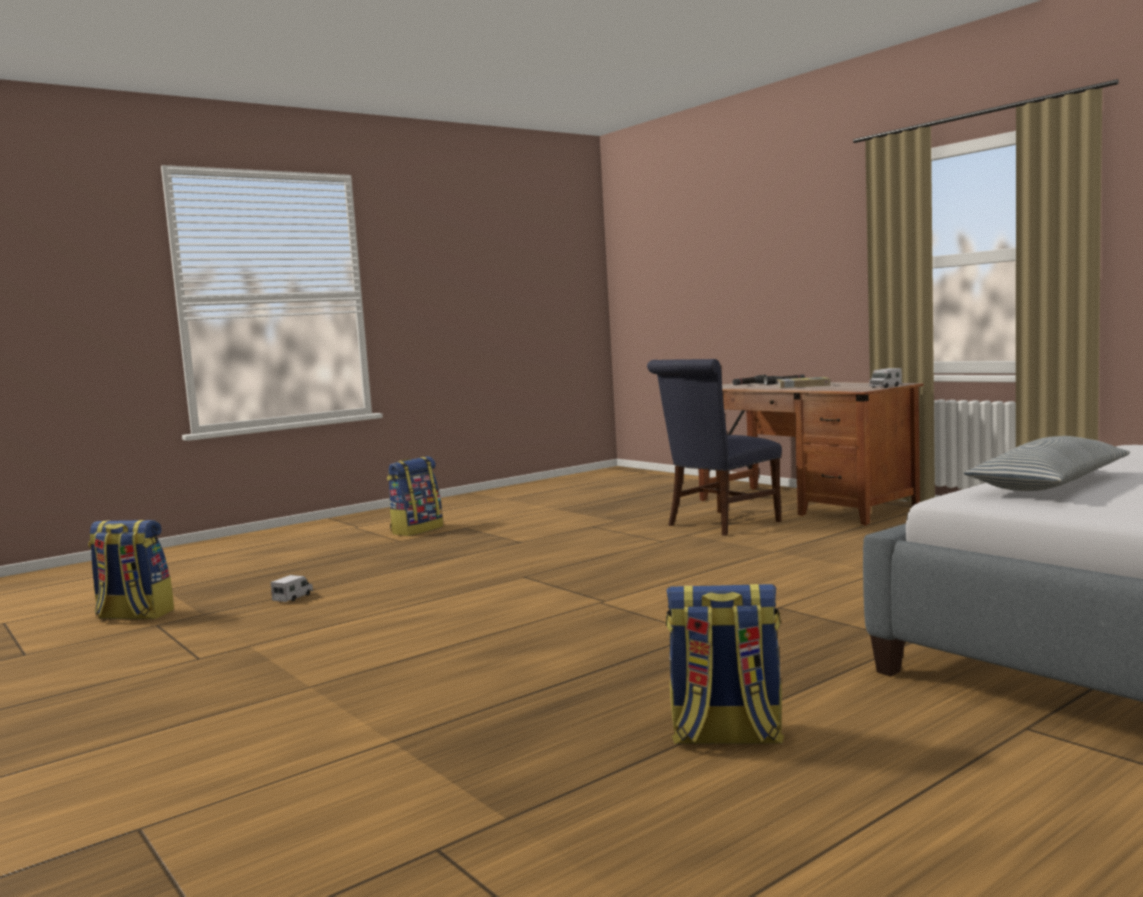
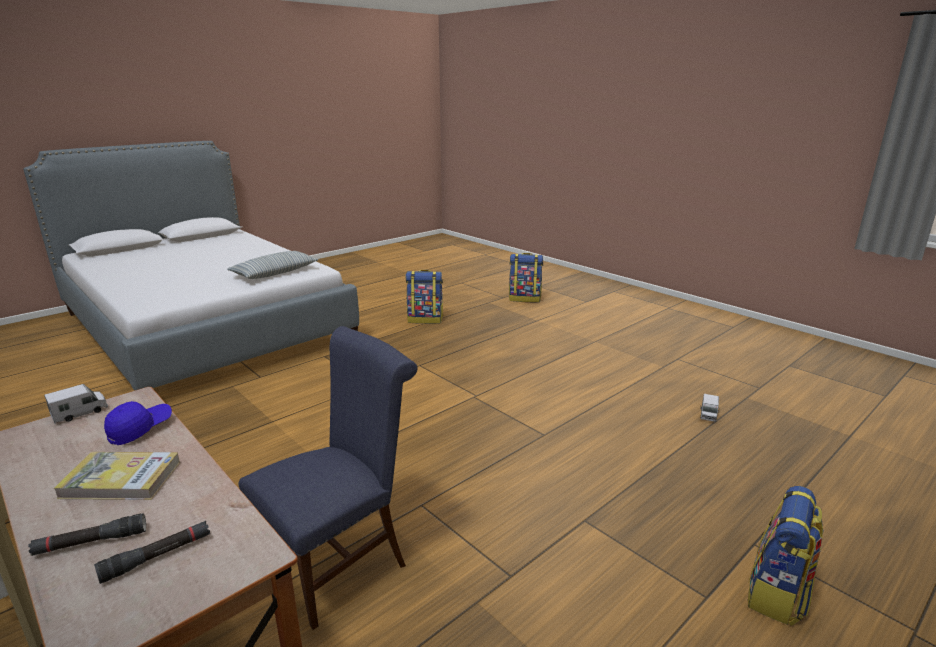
camera: 175 degrees right, 15 degrees up
backpack [88,520,174,619] -> backpack moved to [509,253,543,302]
none -> blue cap [104,401,172,445]

